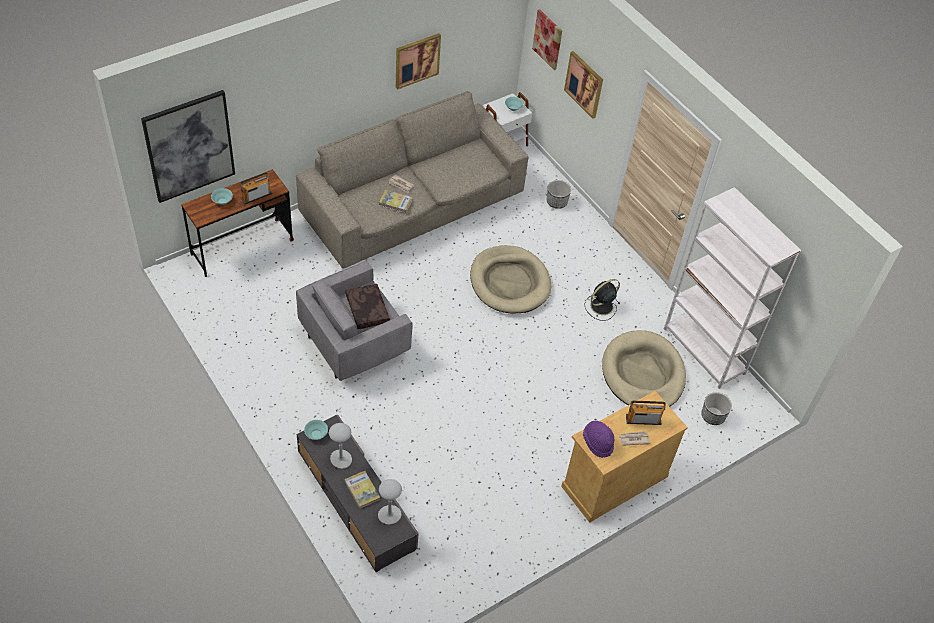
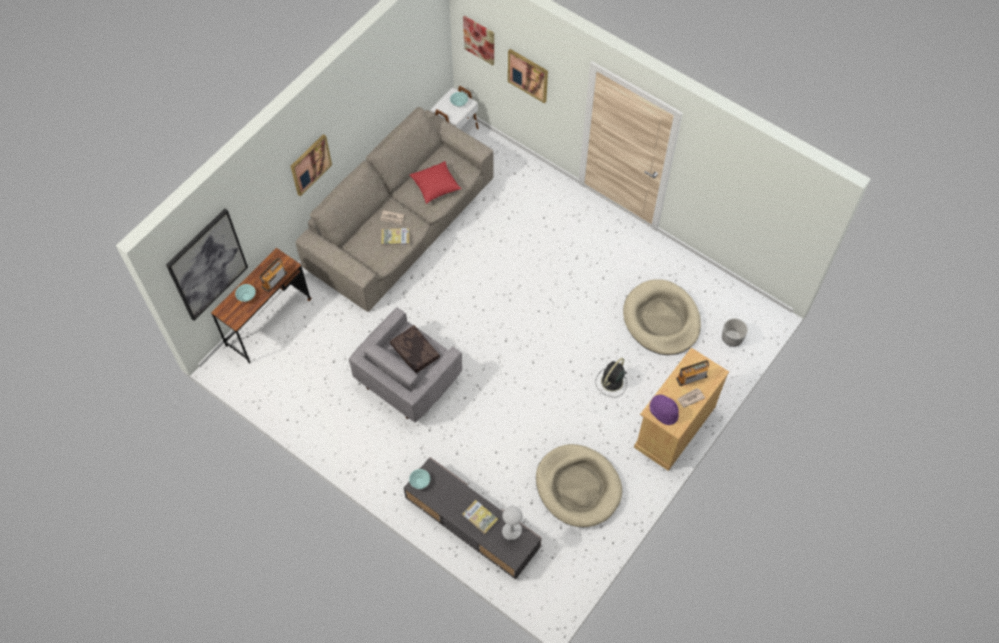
camera: 15 degrees left, 10 degrees up
grey table lamp [329,423,352,469] -> none
picture [396,33,441,90] -> picture moved to [290,134,332,196]
beige dog bed [470,245,551,314] -> beige dog bed moved to [536,444,622,527]
planter [547,180,571,209] -> none
black fan [584,279,620,321] -> black fan moved to [596,358,627,397]
white bookcase [664,187,801,389] -> none
none -> red pillow [410,161,462,204]

